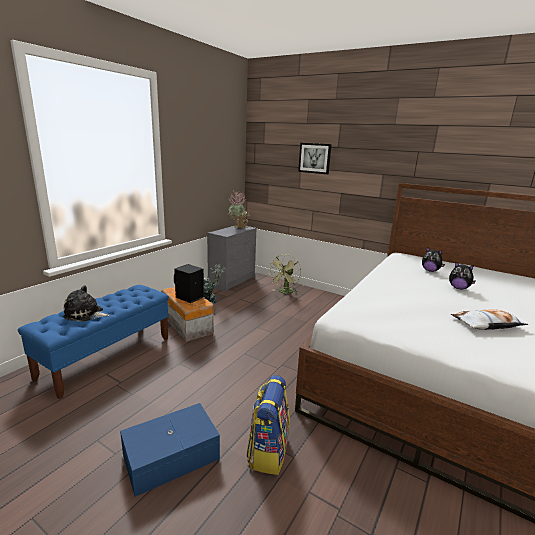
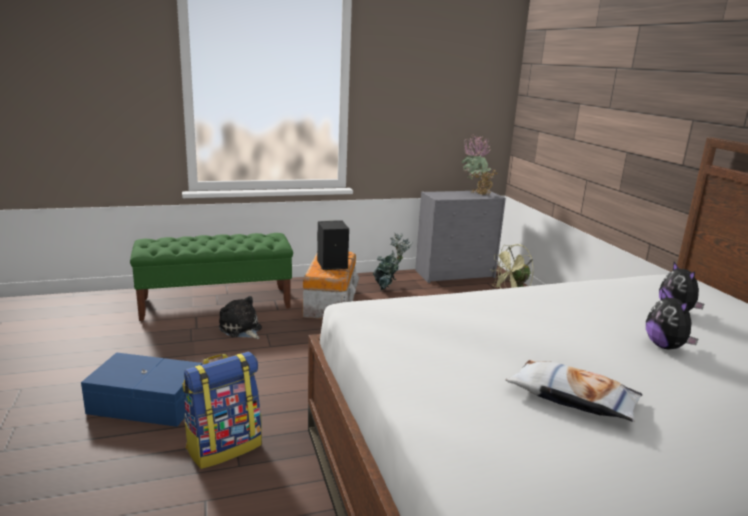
camera: 40 degrees right, 0 degrees up
blue bench [18,285,169,399] -> green bench [130,233,293,321]
plush toy [63,285,110,322] -> plush toy moved to [219,296,262,339]
picture [298,143,332,174] -> none

